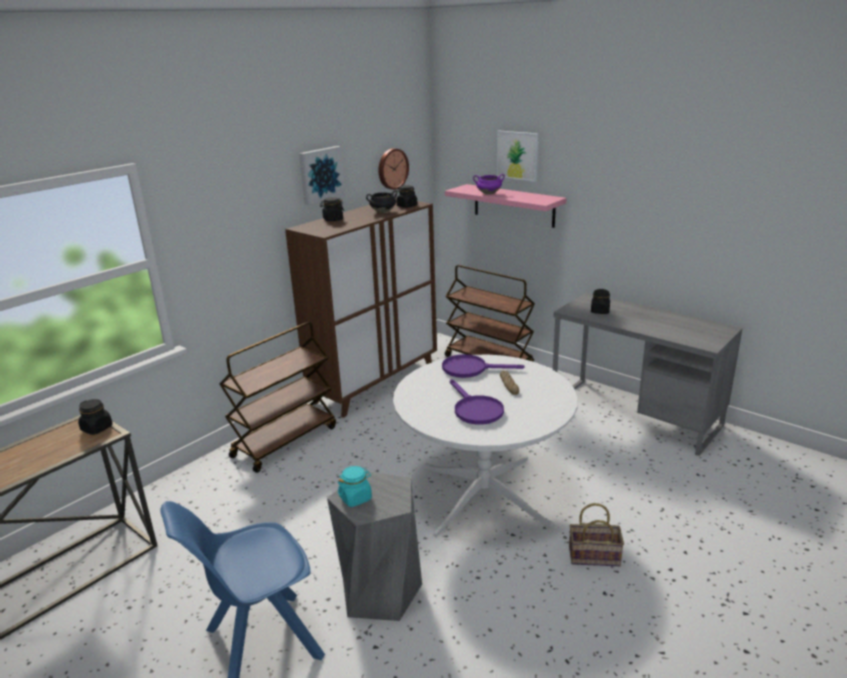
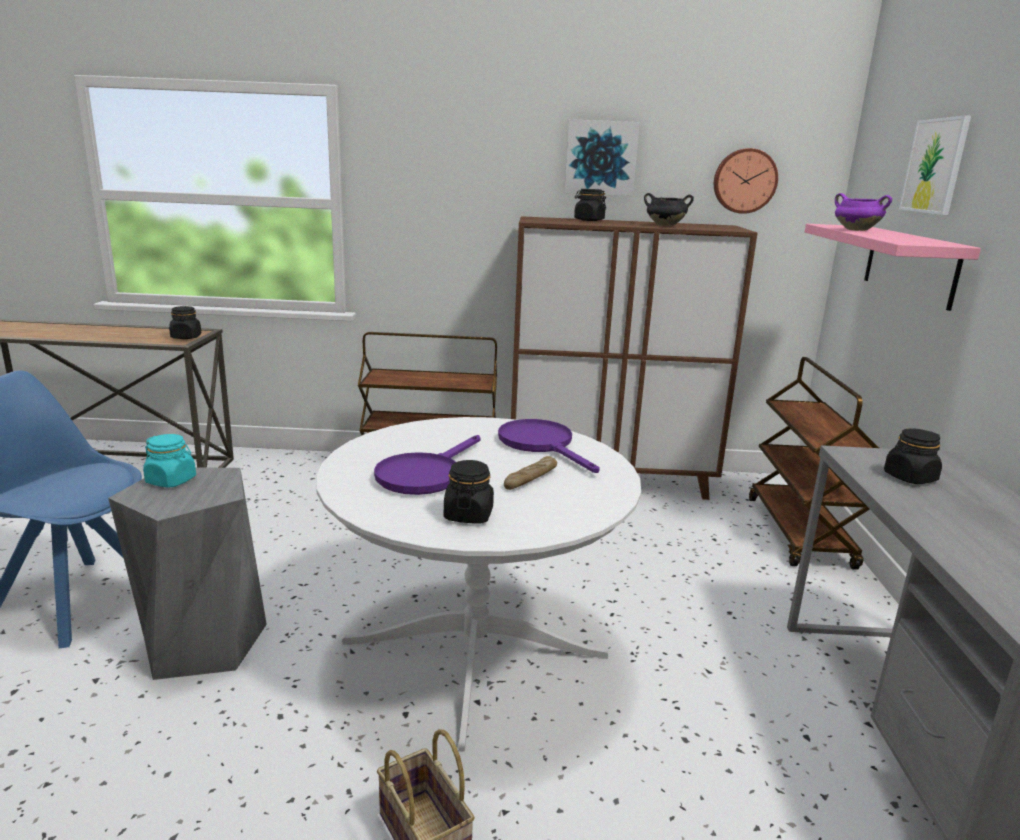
camera: 50 degrees right, 5 degrees down
black jar [396,185,417,208] -> black jar moved to [444,460,494,523]

